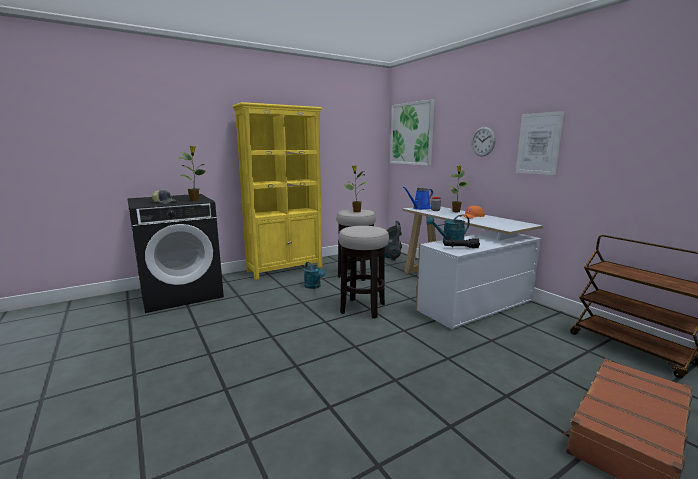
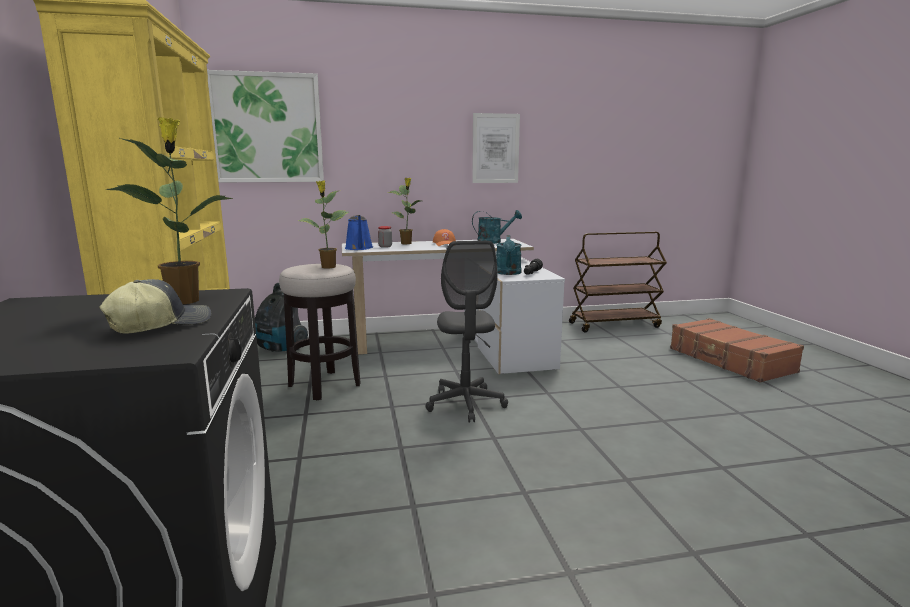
camera: 70 degrees left, 0 degrees up
turquoise watering can [304,262,326,289] -> turquoise watering can moved to [472,210,522,244]
stool [338,226,389,318] -> grey office chair [425,241,508,423]
wall clock [471,127,496,156] -> none

